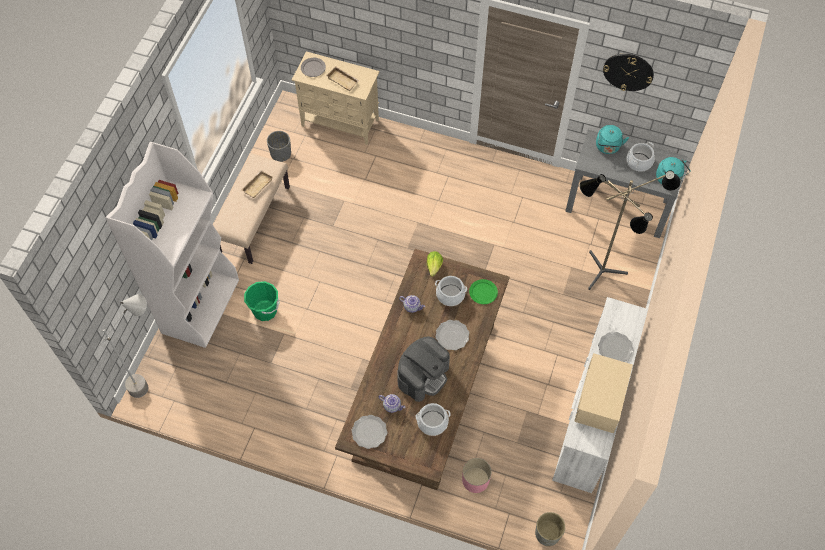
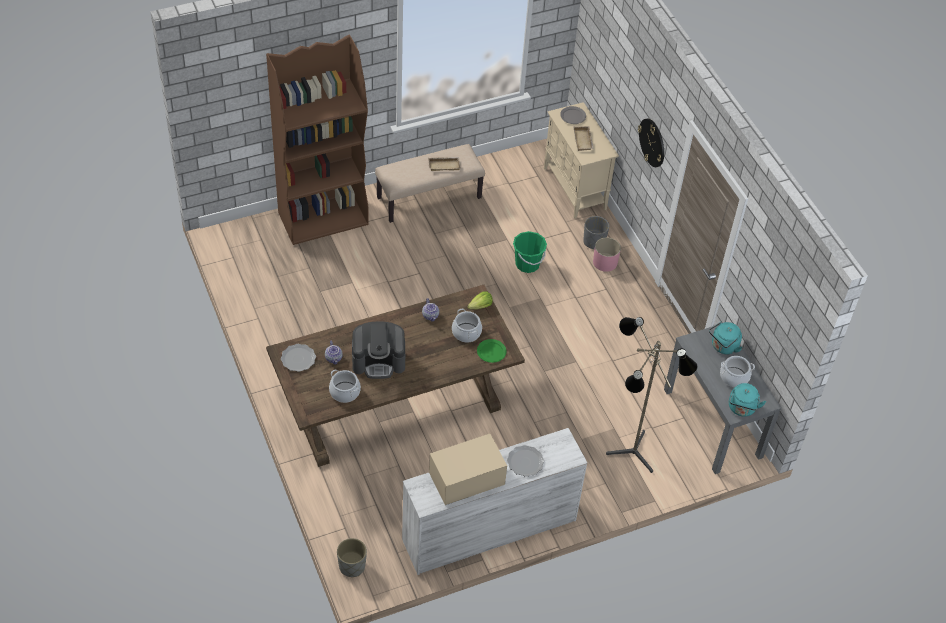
camera: 45 degrees right, 10 degrees down
grey floor lamp [100,294,148,398] -> none
white bookcase [106,142,239,348] -> brown bookcase [266,34,369,245]
green bucket [244,281,280,321] -> green bucket moved to [513,231,547,273]
grey planter [267,131,291,162] -> grey planter moved to [583,216,609,249]
plate [436,320,469,350] -> none
pink planter [462,458,492,493] -> pink planter moved to [593,237,621,272]
wall clock [603,54,654,91] -> wall clock moved to [638,118,664,167]

